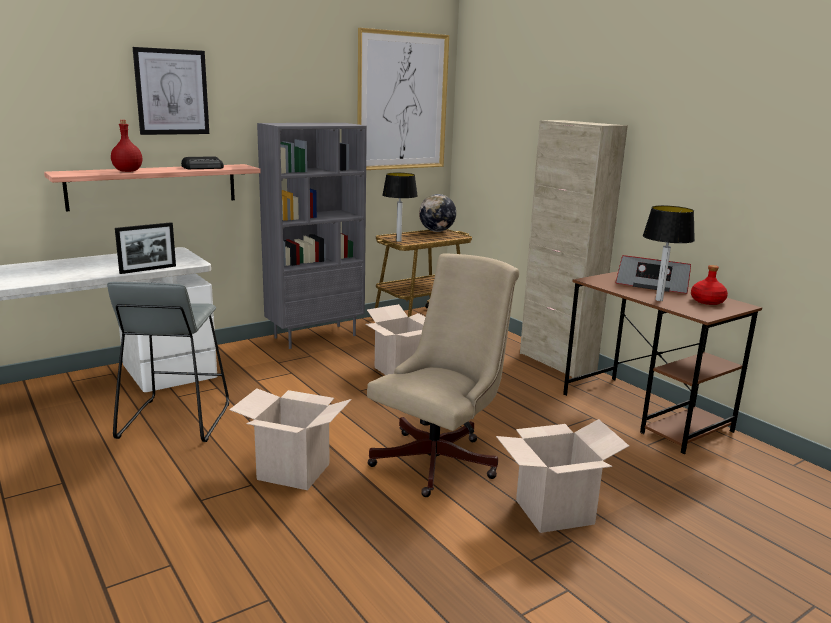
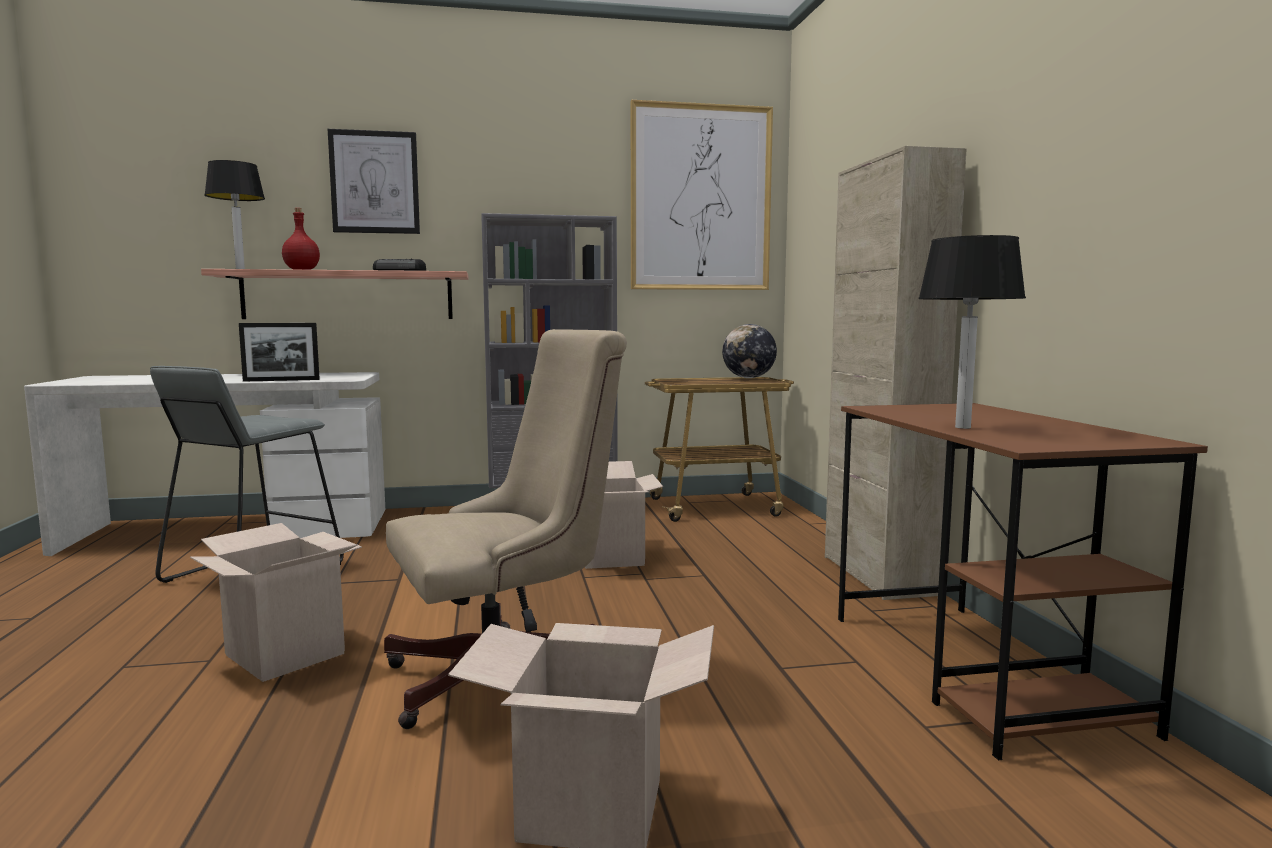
camera: 25 degrees right, 10 degrees down
table lamp [382,173,418,242] -> table lamp moved to [204,160,265,269]
radio [615,255,691,294] -> none
red bottle [691,265,728,305] -> none

